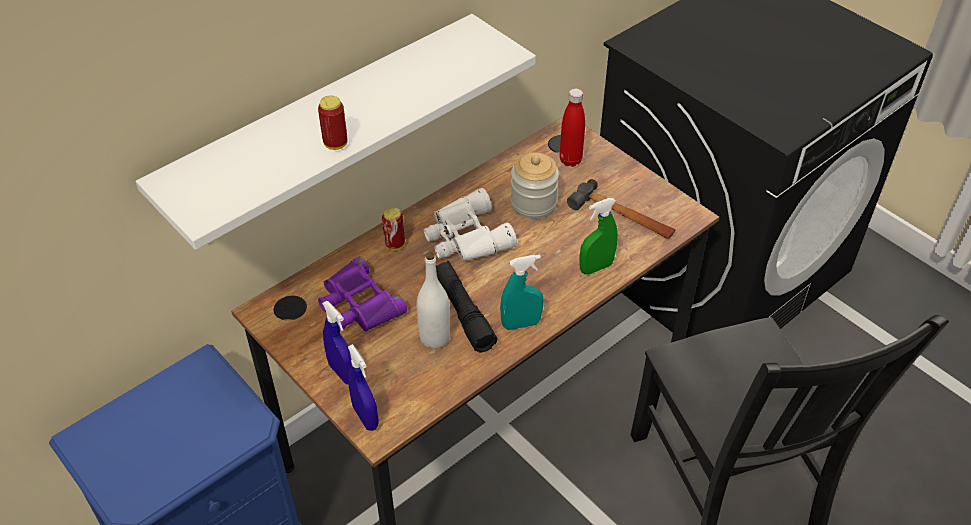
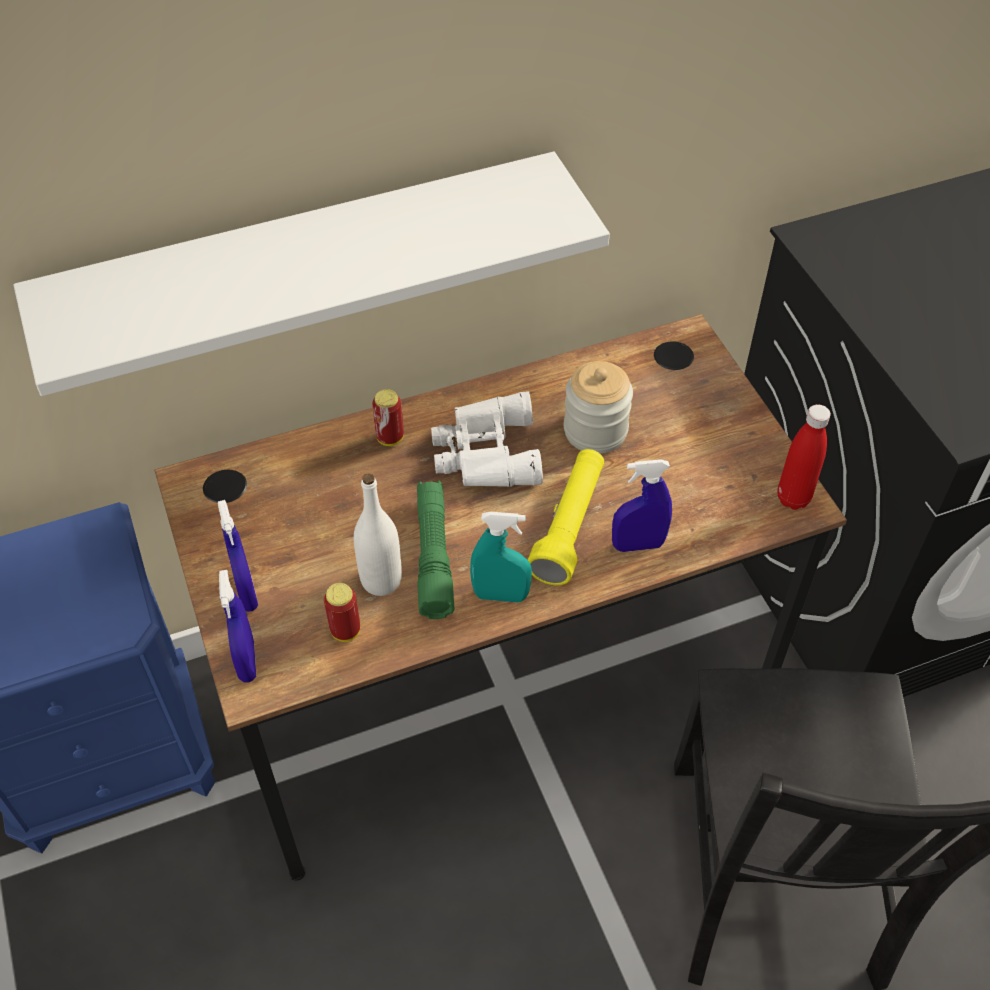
camera: 20 degrees right, 5 degrees up
can [318,95,347,150] -> can moved to [324,583,360,642]
purple binoculars [318,256,407,332] -> none
black flashlight [436,261,497,352] -> green flashlight [417,480,454,619]
red bottle [560,88,585,167] -> red bottle moved to [777,405,831,510]
hammer [567,179,676,239] -> none
green spray bottle [580,198,618,274] -> blue spray bottle [612,459,672,552]
none -> yellow flashlight [528,449,604,585]

